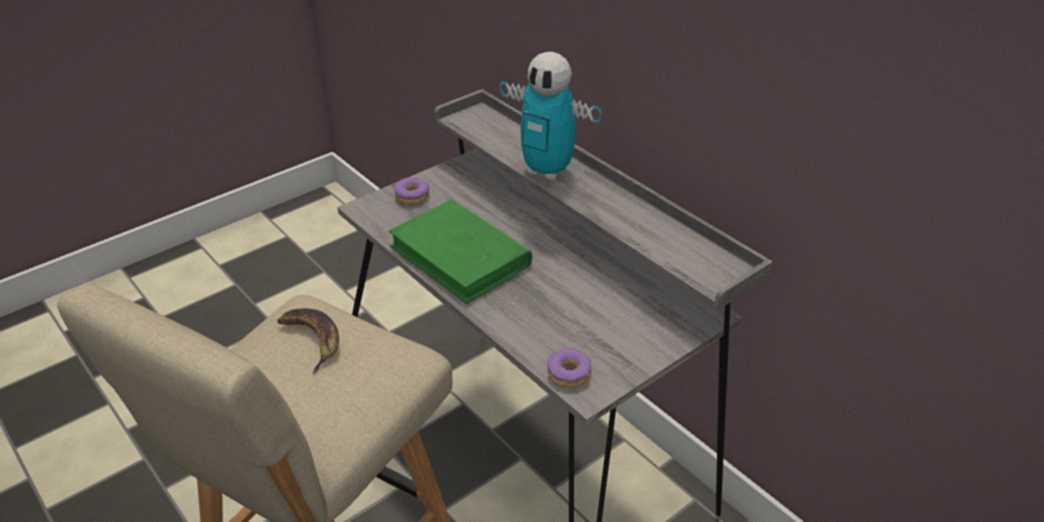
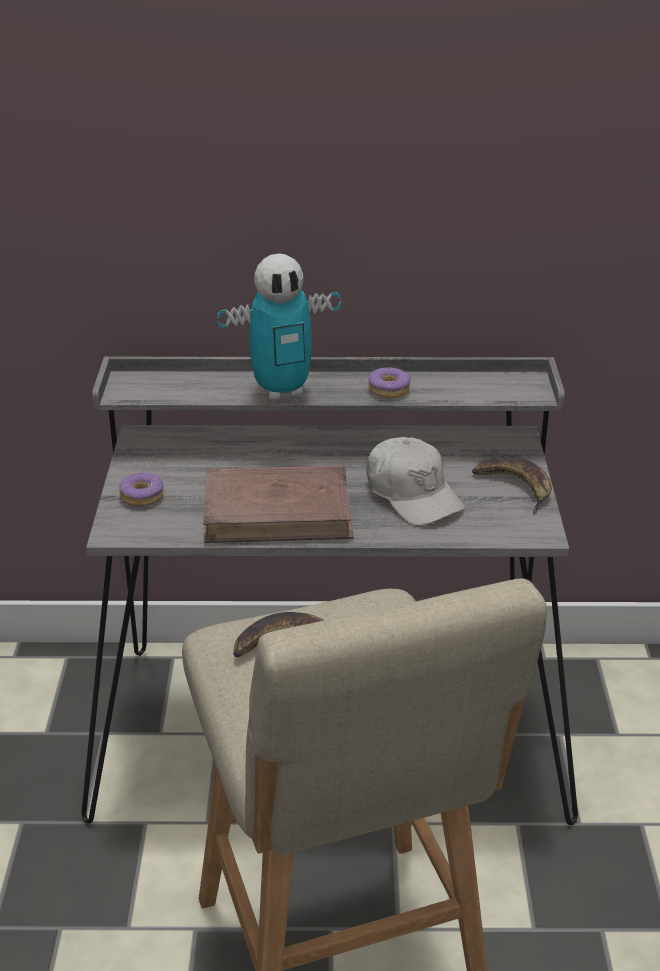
camera: 50 degrees left, 5 degrees down
green book [388,199,532,304] -> brown book [203,465,354,543]
donut [547,348,592,388] -> donut moved to [368,367,411,398]
none -> white cap [367,437,465,526]
none -> banana [472,456,552,514]

